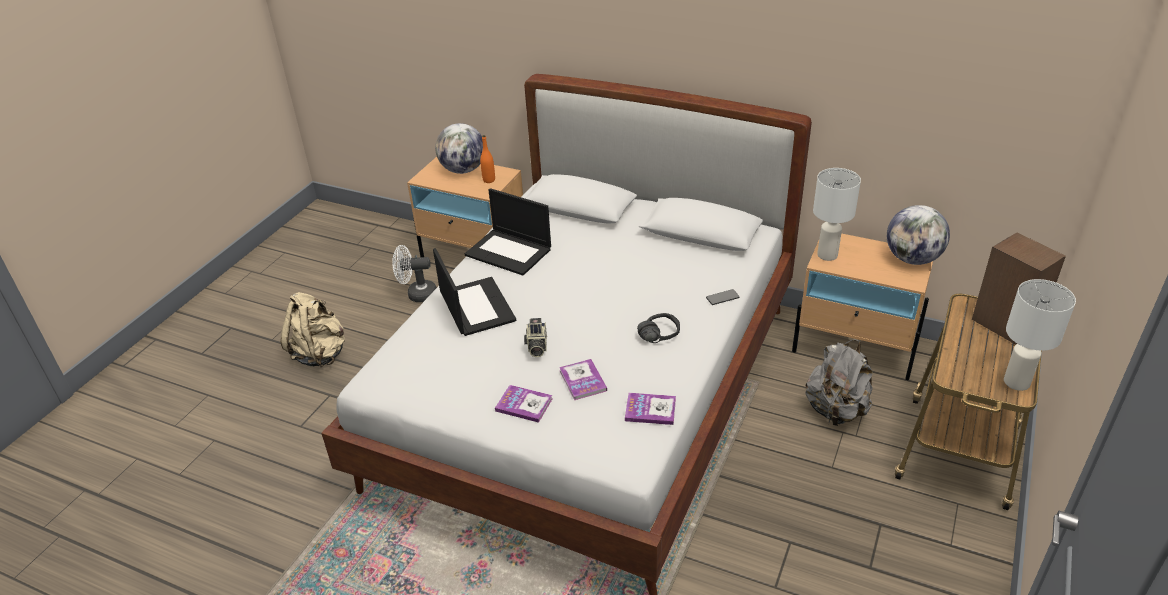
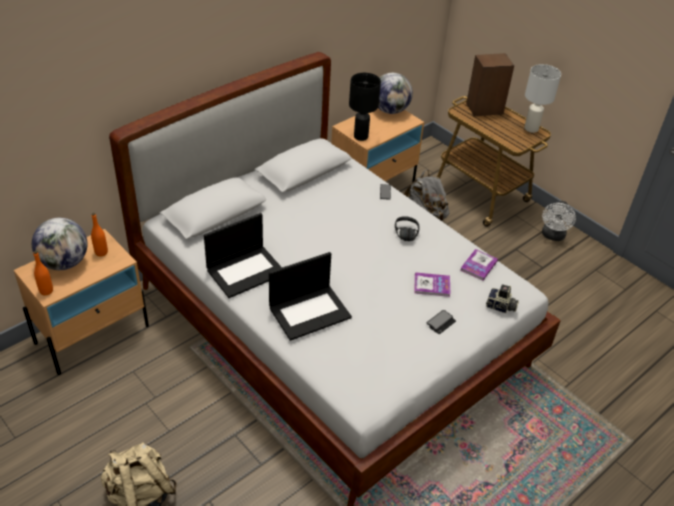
camera: 70 degrees left, 5 degrees up
white fan [392,245,437,302] -> white fan moved to [542,201,576,241]
laptop [433,248,516,336] -> laptop turned 150 degrees clockwise [269,252,352,341]
book [495,385,552,423] -> phone [426,310,456,334]
camera [524,318,547,357] -> camera moved to [486,284,519,313]
white table lamp [813,168,861,261] -> black table lamp [349,73,381,141]
none -> orange bottle [33,251,53,295]

